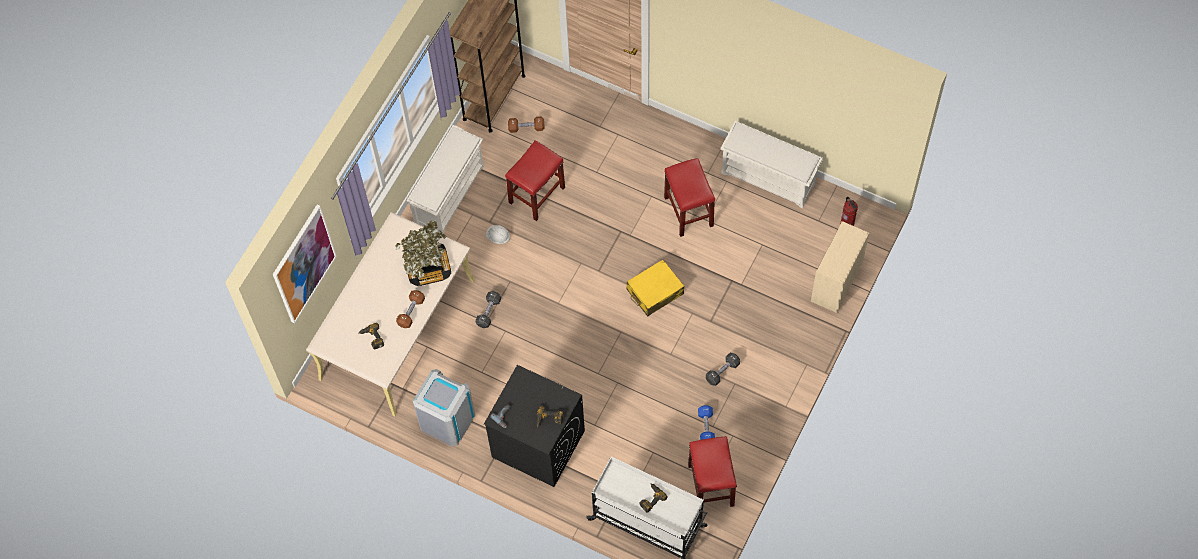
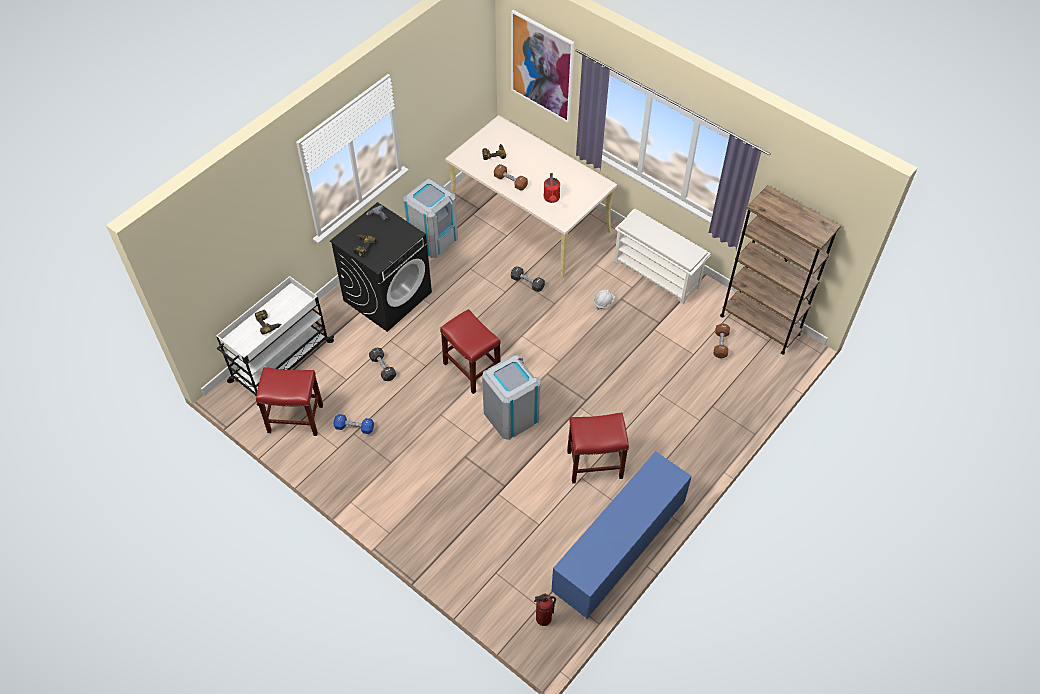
camera: 100 degrees right, 10 degrees down
potted plant [395,220,451,286] -> red watering can [544,173,560,203]
red stool [505,140,565,221] -> red stool moved to [440,309,501,394]
yellow suitcase [626,259,684,316] -> grey trash can [482,355,541,440]
black dumbbell [706,353,740,386] -> black dumbbell moved to [369,348,396,381]
white shoe rack [720,121,823,208] -> blue cabinet [551,451,692,619]
beige dresser [811,221,869,313] -> none

